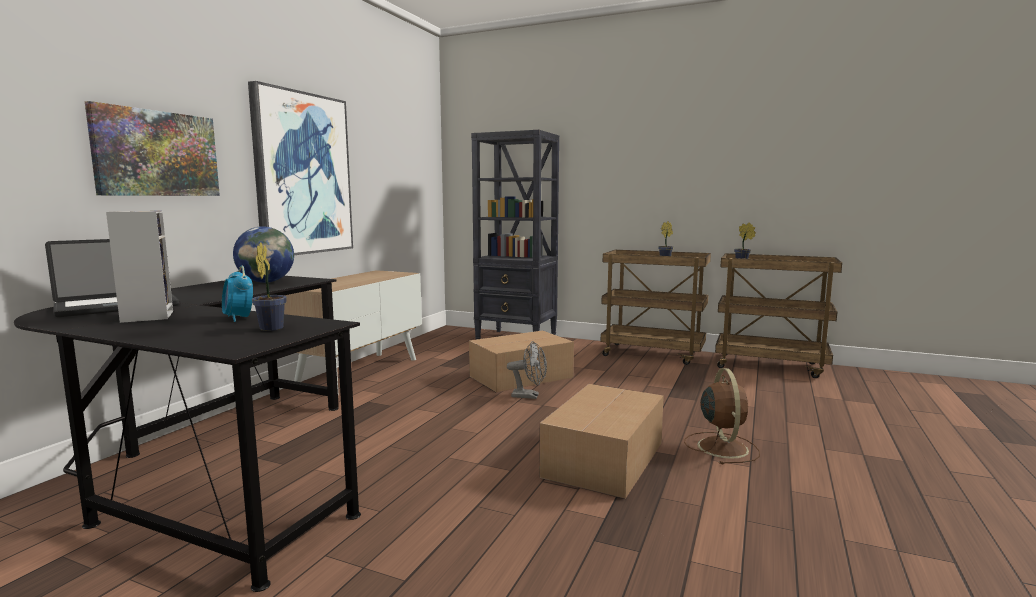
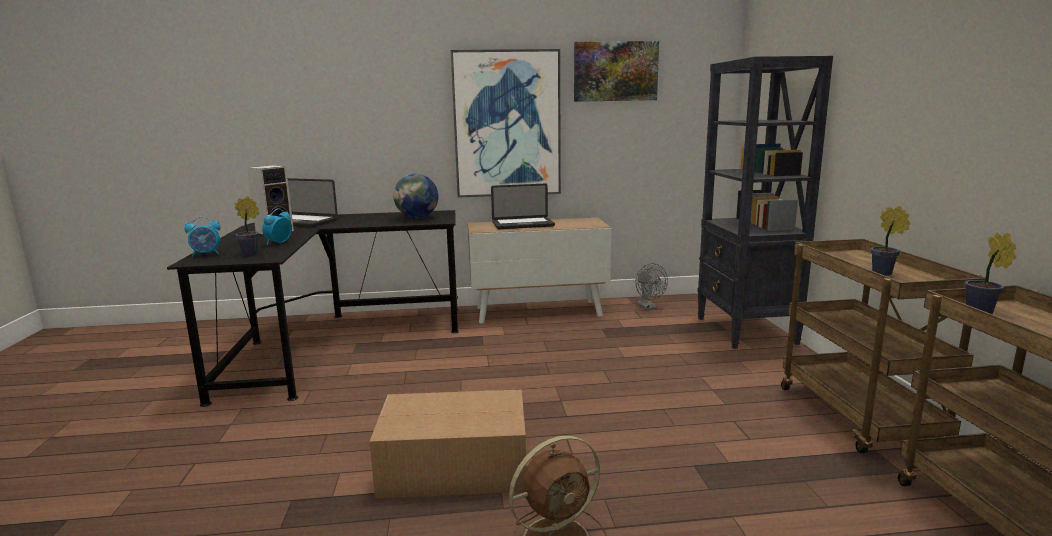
camera: 60 degrees right, 5 degrees up
picture [85,101,220,196] -> picture moved to [574,41,659,102]
cardboard box [469,330,574,393] -> none
grey fan [507,341,547,399] -> grey fan moved to [636,263,668,310]
none -> alarm clock [184,216,221,257]
none -> laptop [491,184,555,229]

